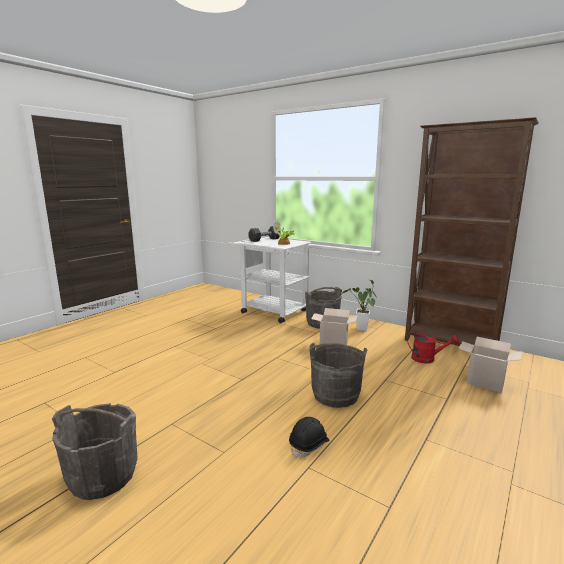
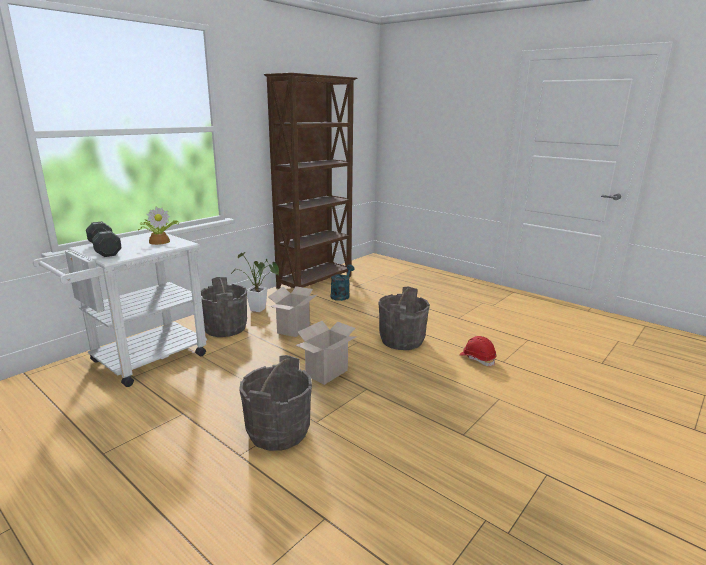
camera: 85 degrees left, 5 degrees up
grey bucket [52,403,138,500] -> grey bucket moved to [239,355,312,451]
black hard hat [289,417,329,458] -> red hard hat [459,336,497,366]
red watering can [407,331,459,364] -> turquoise watering can [330,265,355,301]
cardboard box [459,337,523,393] -> cardboard box moved to [296,321,357,385]

